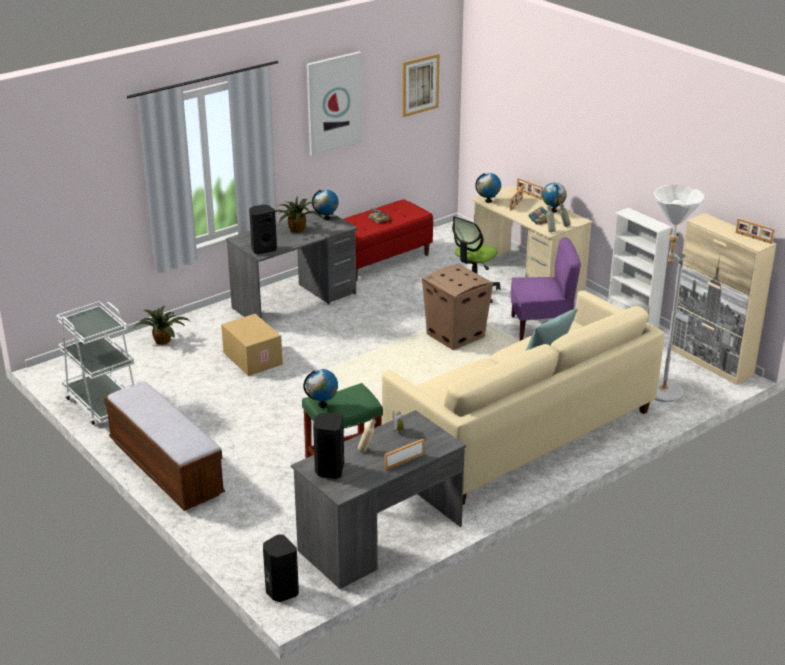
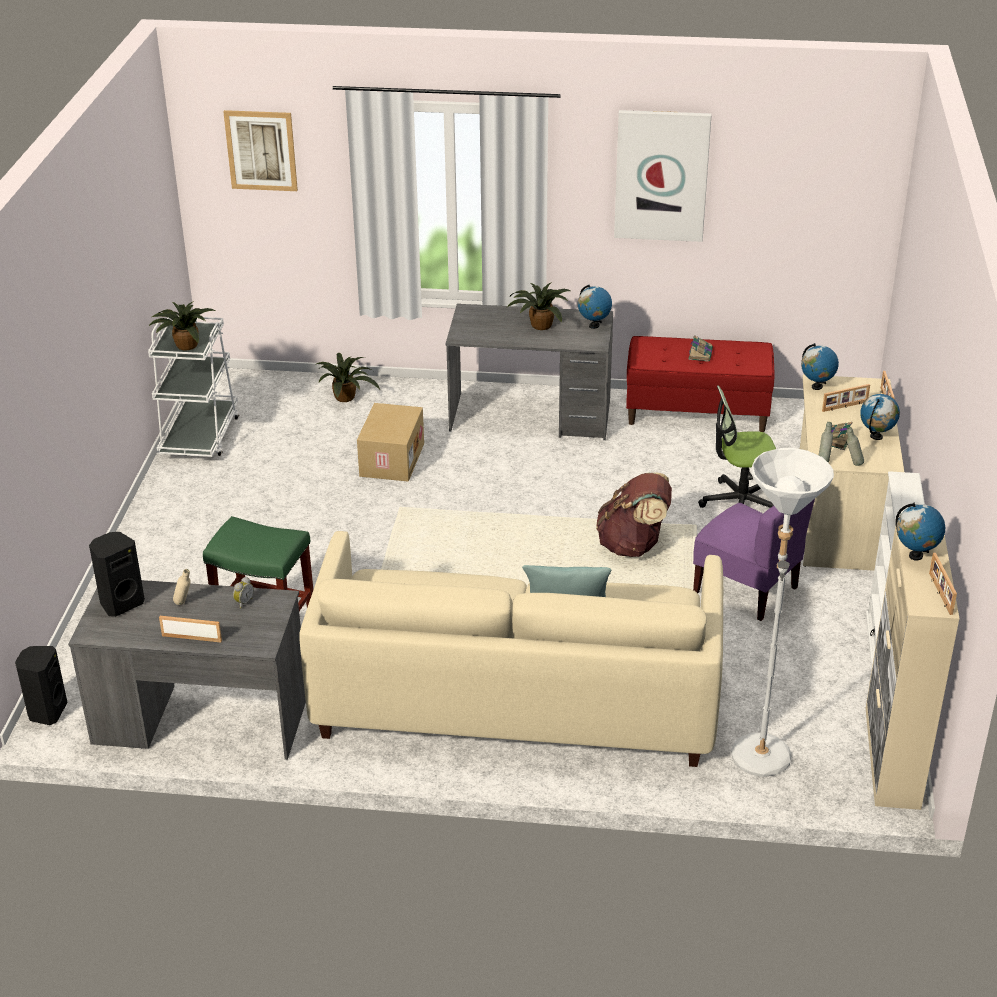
camera: 45 degrees right, 5 degrees up
bench [104,381,225,511] -> none
black speaker [249,205,277,255] -> none
globe [303,369,338,408] -> globe moved to [895,503,945,561]
picture [402,53,440,117] -> picture moved to [223,110,298,191]
cardboard box [422,264,493,350] -> brown backpack [596,472,672,557]
none -> potted plant [148,301,215,350]

